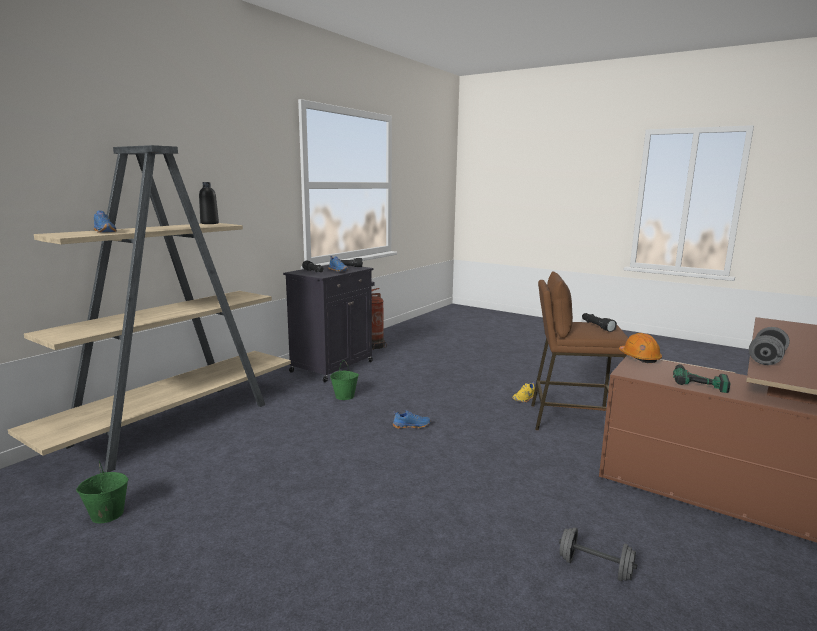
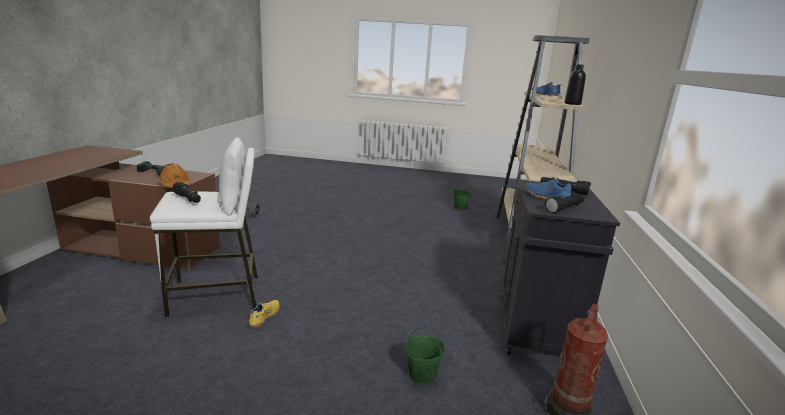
camera: 155 degrees right, 5 degrees up
green bucket [330,360,359,400] -> green bucket moved to [406,327,445,384]
blue shoe [393,410,431,429] -> none
brown stool [531,272,628,430] -> white stool [150,137,258,318]
grey dumbbell [749,327,790,365] -> none

